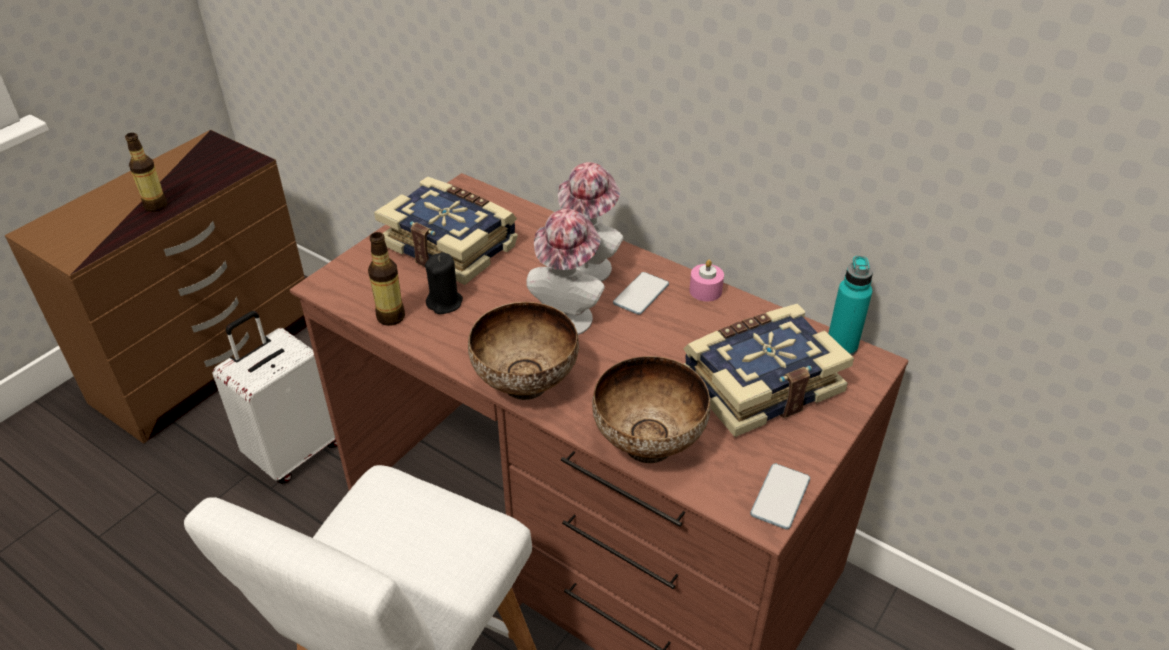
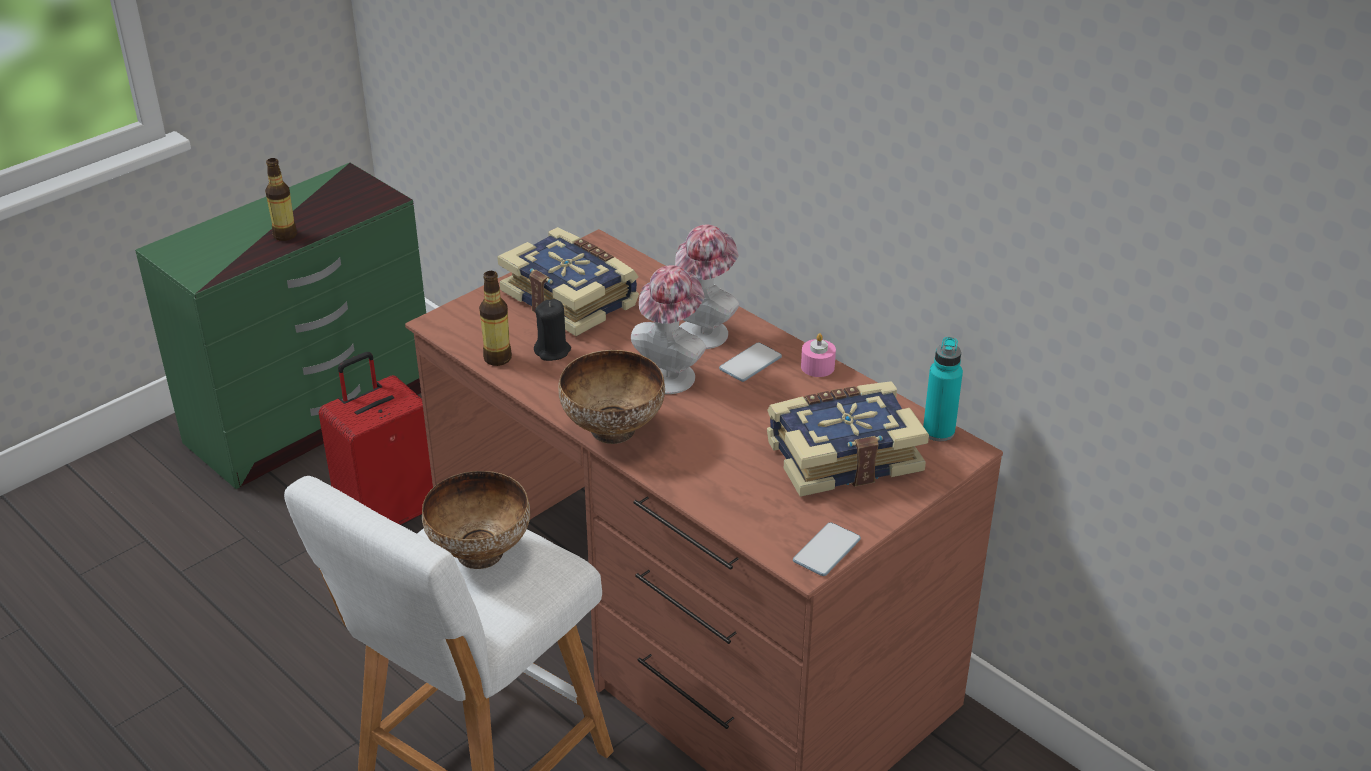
camera: 10 degrees right, 5 degrees down
brown dresser [5,130,307,444] -> green dresser [135,163,426,489]
white suitcase [213,311,337,484] -> red suitcase [319,352,433,525]
bowl [592,356,711,463] -> bowl moved to [422,471,530,569]

